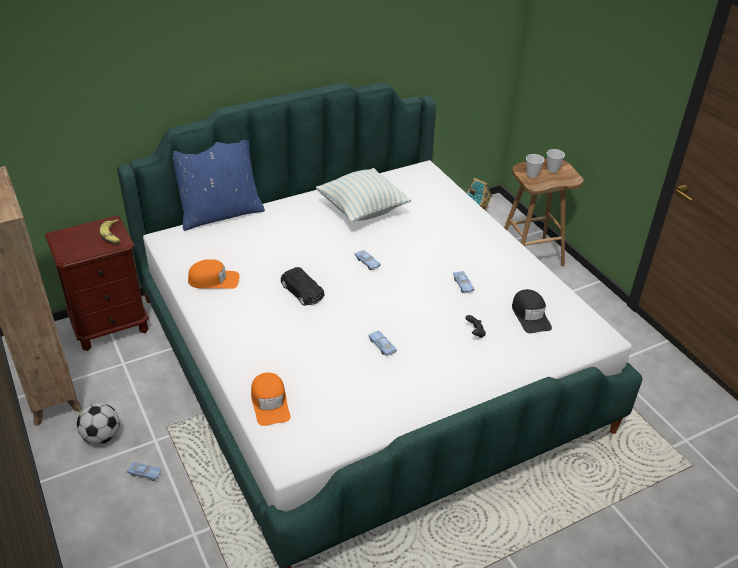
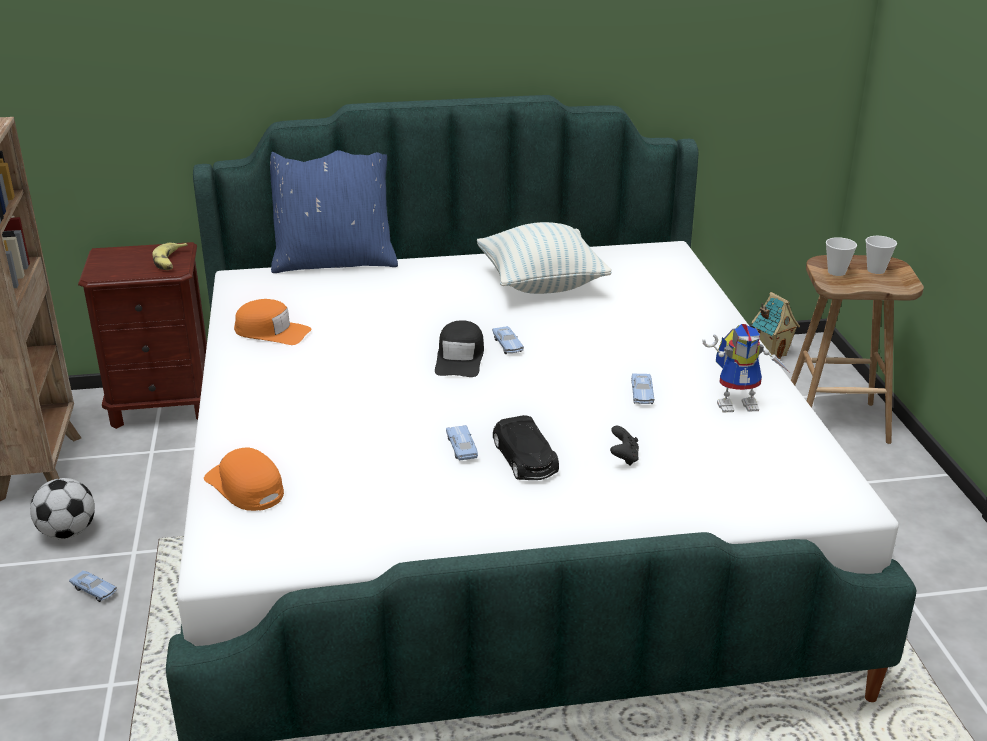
camera: 20 degrees right, 10 degrees down
orange cap [251,373,291,426] -> orange cap turned 135 degrees clockwise [204,448,284,511]
black toy car [281,267,324,306] -> black toy car moved to [493,415,559,480]
black cap [512,289,552,333] -> black cap moved to [435,320,484,377]
none -> toy robot [702,324,789,412]

